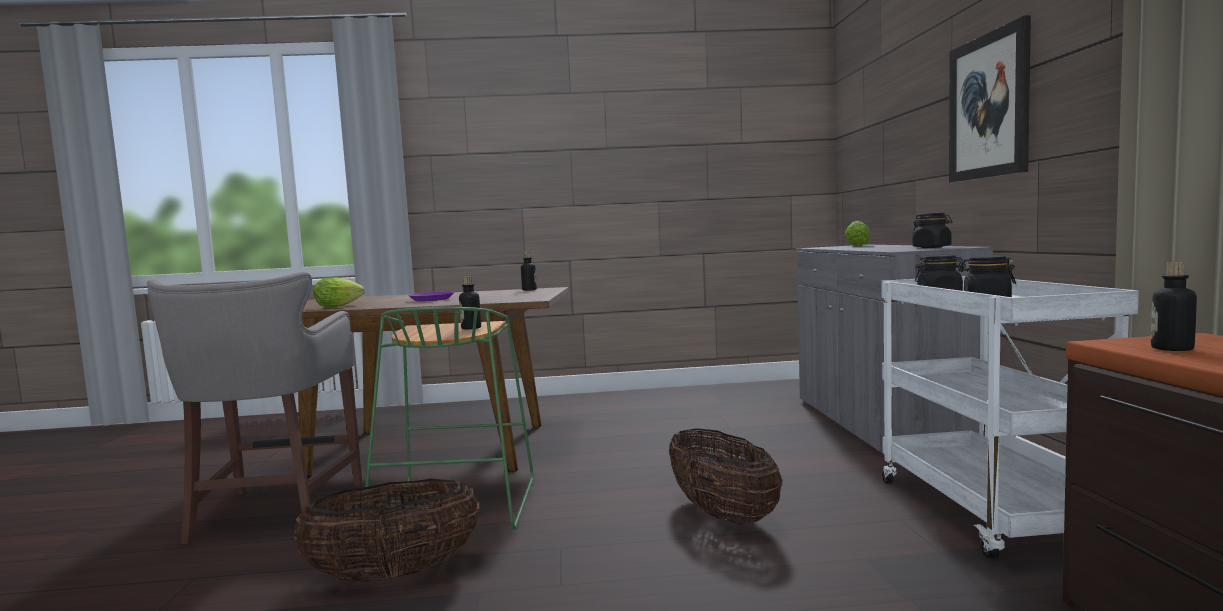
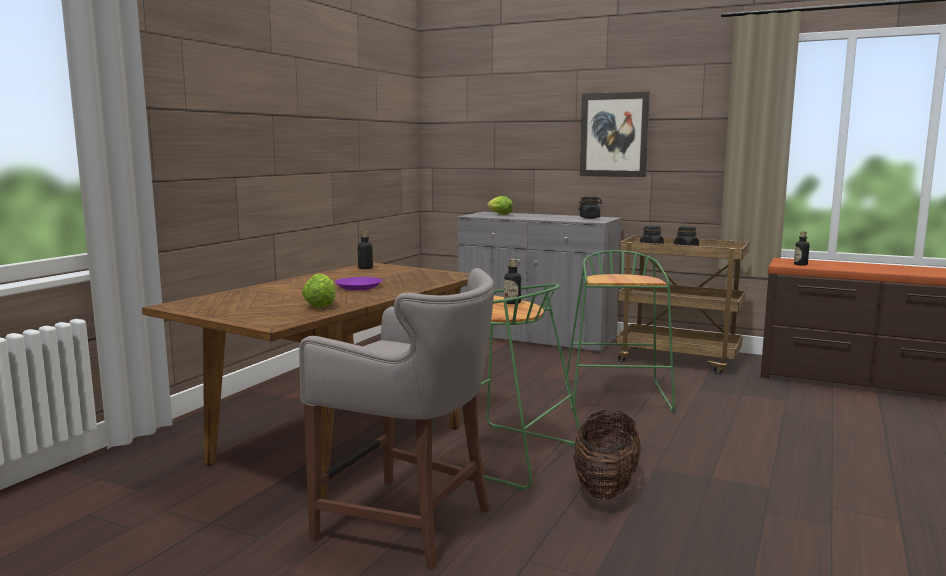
camera: 60 degrees left, 5 degrees up
basket [669,429,782,525] -> green stool [565,250,675,412]
white cart [881,276,1139,559] -> brown cart [616,235,749,374]

